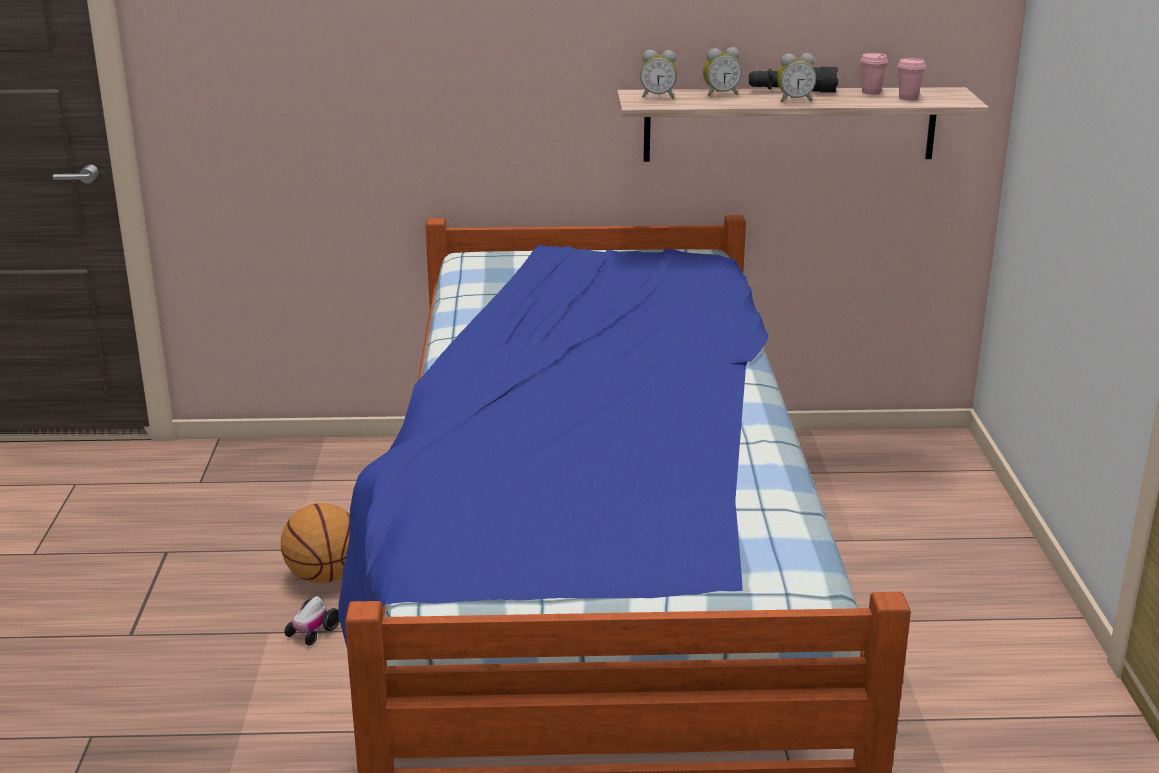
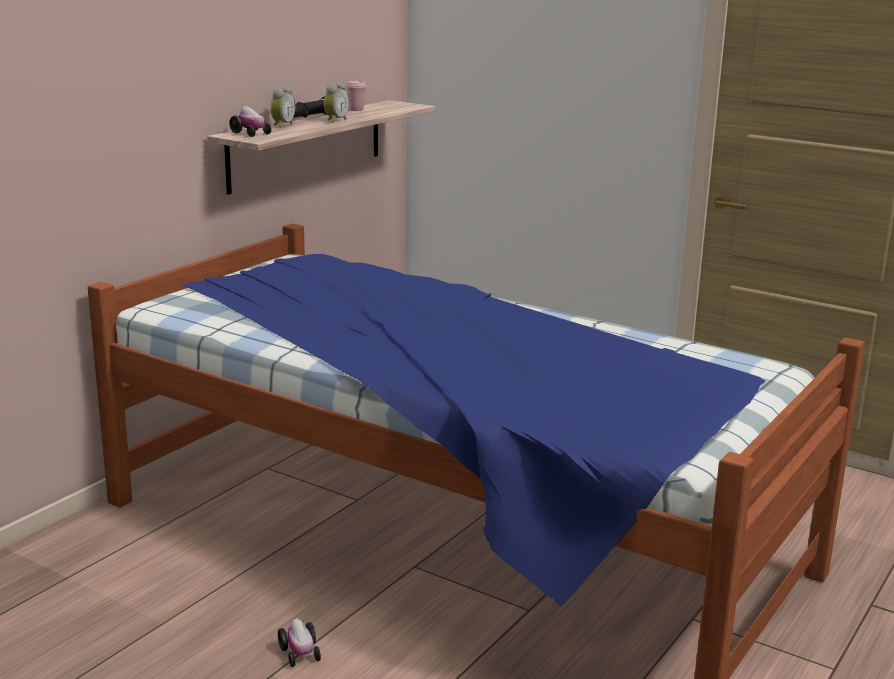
camera: 55 degrees left, 5 degrees down
basketball [281,503,350,583] -> none
alarm clock [640,50,678,99] -> toy car [229,106,272,137]
pink cup [898,58,925,100] -> none

